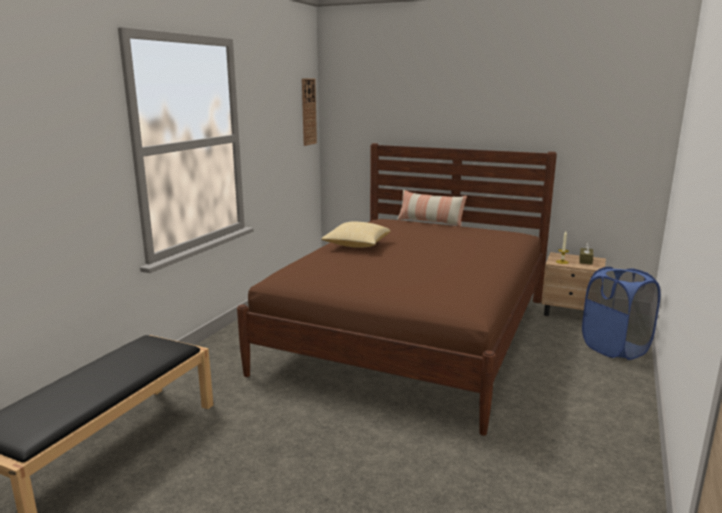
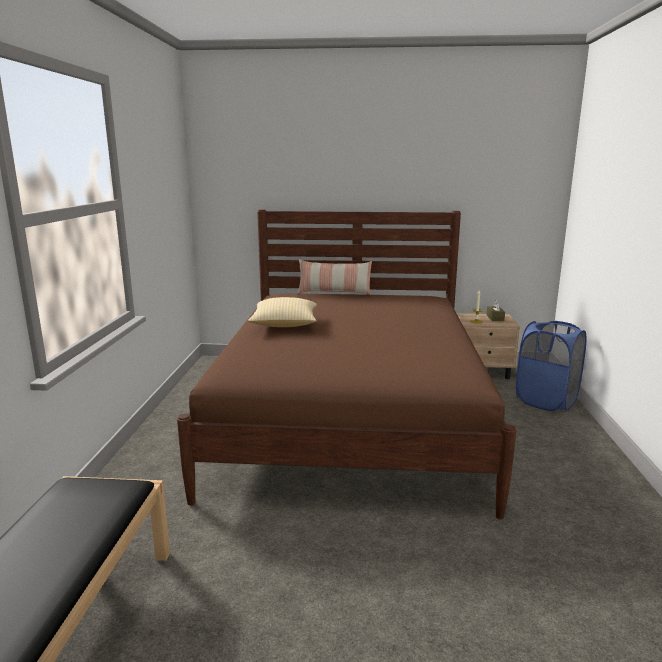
camera: 20 degrees left, 0 degrees up
wall clock [302,78,317,146] -> none

